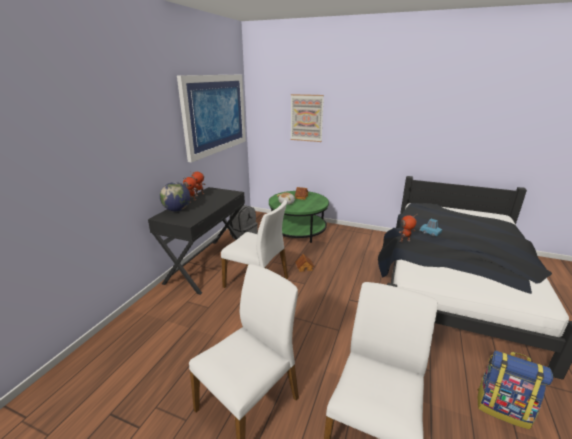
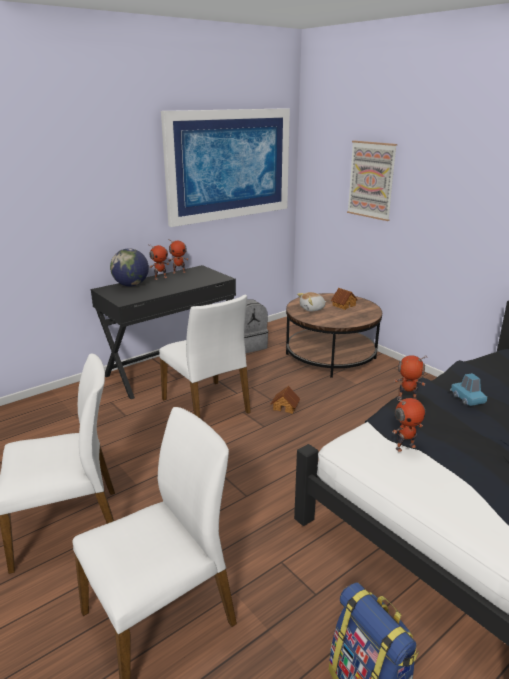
camera: 30 degrees right, 0 degrees up
green coffee table [269,191,329,243] -> brown coffee table [286,293,382,378]
none -> toy robot [392,398,425,452]

